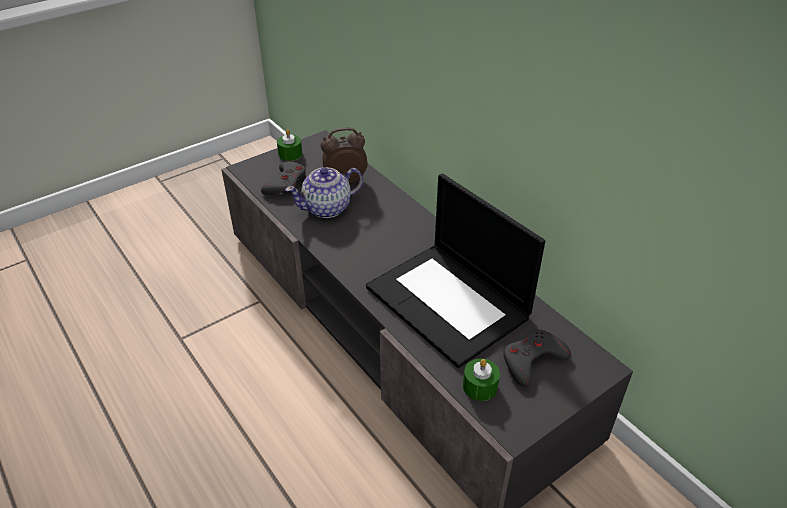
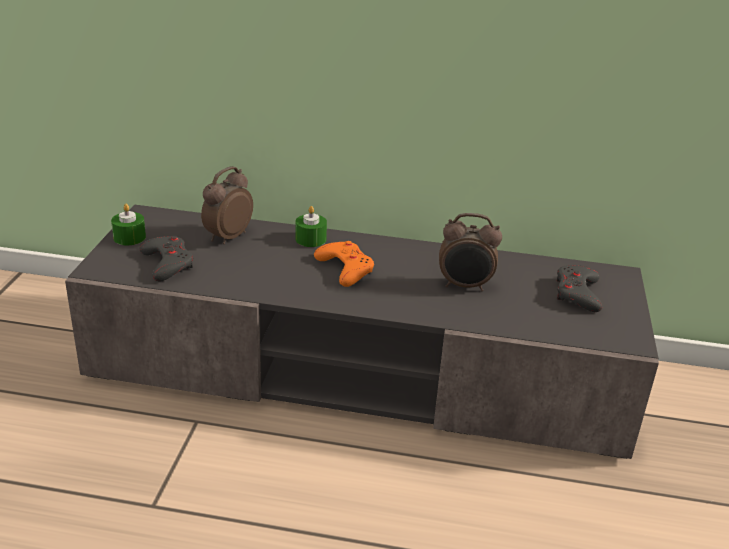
camera: 45 degrees left, 10 degrees down
teapot [285,167,363,218] -> none
laptop [366,173,545,368] -> alarm clock [439,213,502,291]
green candle [463,359,500,401] -> green candle moved to [295,206,327,247]
none -> orange game controller [314,241,374,287]

